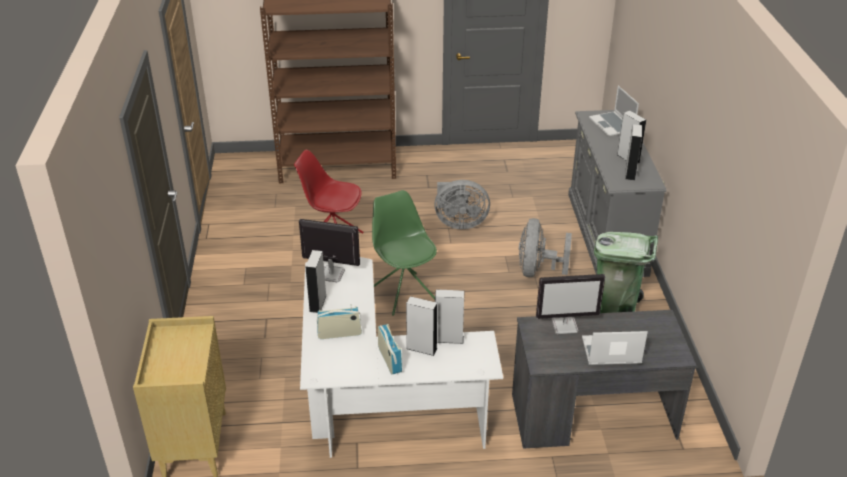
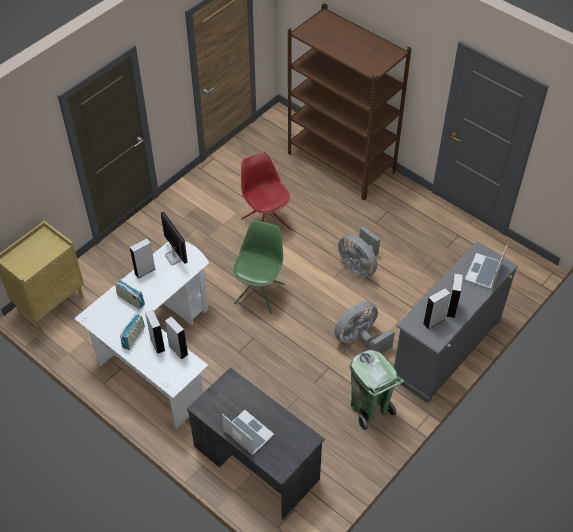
camera: 45 degrees right, 15 degrees up
monitor [536,274,605,334] -> none

